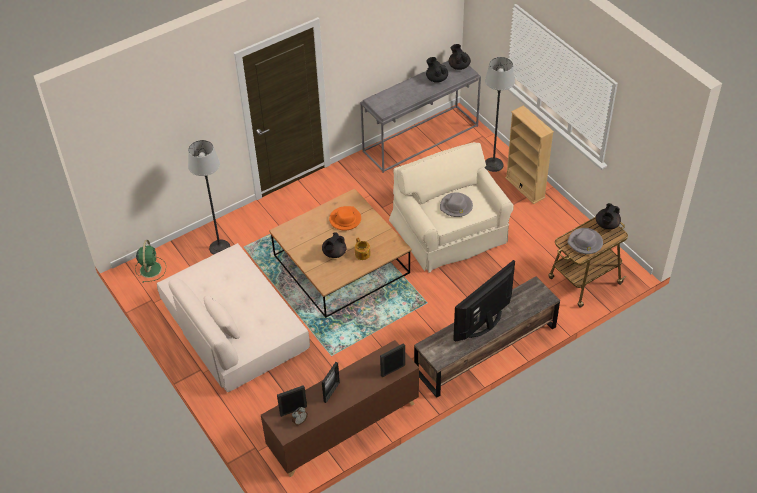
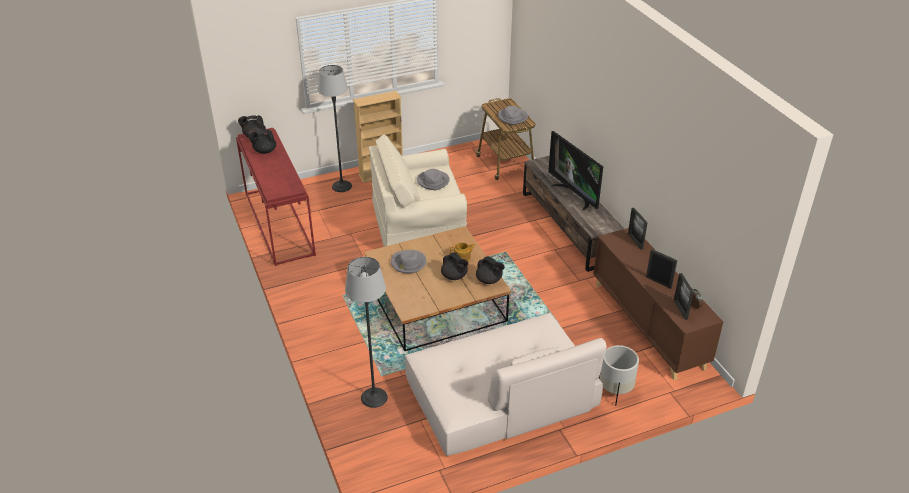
camera: 80 degrees left, 10 degrees down
green fan [135,240,166,283] -> none
orange hat [329,206,361,230] -> grey hat [391,250,426,274]
grey console table [360,61,481,173] -> red console table [236,128,316,266]
black teapot [596,203,621,229] -> black teapot moved to [476,256,505,284]
none -> white planter [599,345,639,406]

